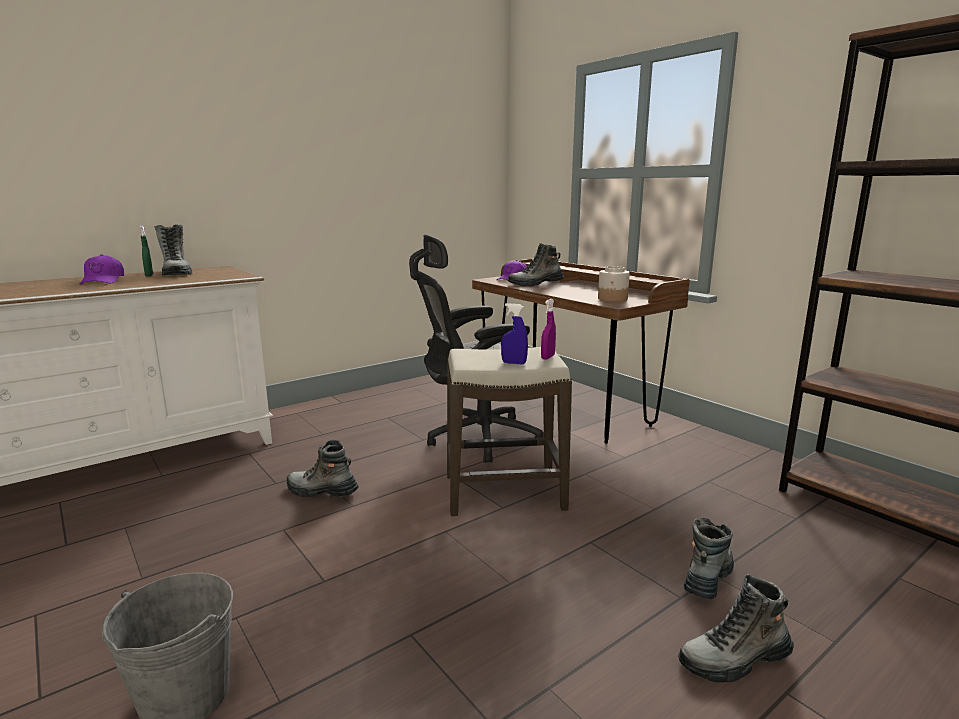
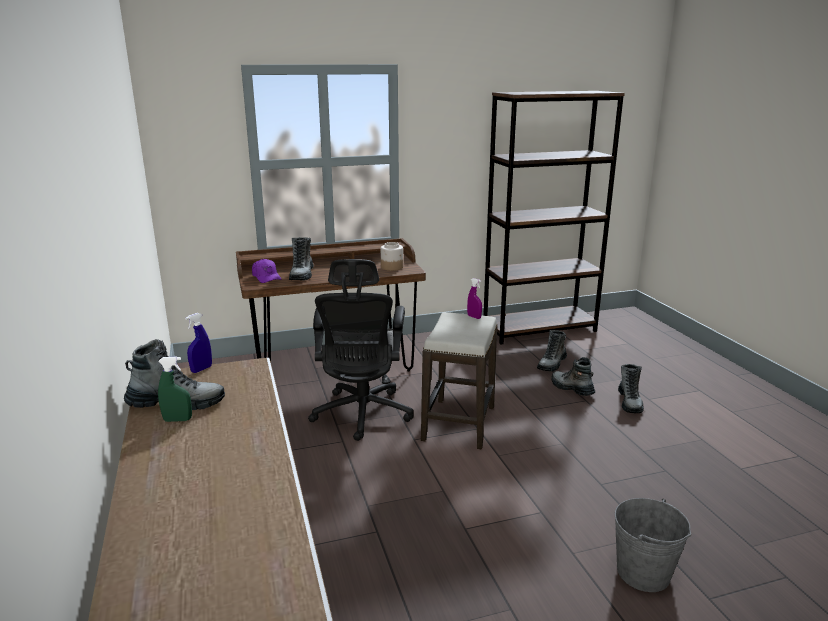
camera: 70 degrees left, 5 degrees up
purple cap [80,254,124,285] -> none
boot [287,440,359,497] -> boot moved to [537,330,567,371]
blue spray bottle [501,303,528,364] -> blue spray bottle moved to [185,313,212,373]

